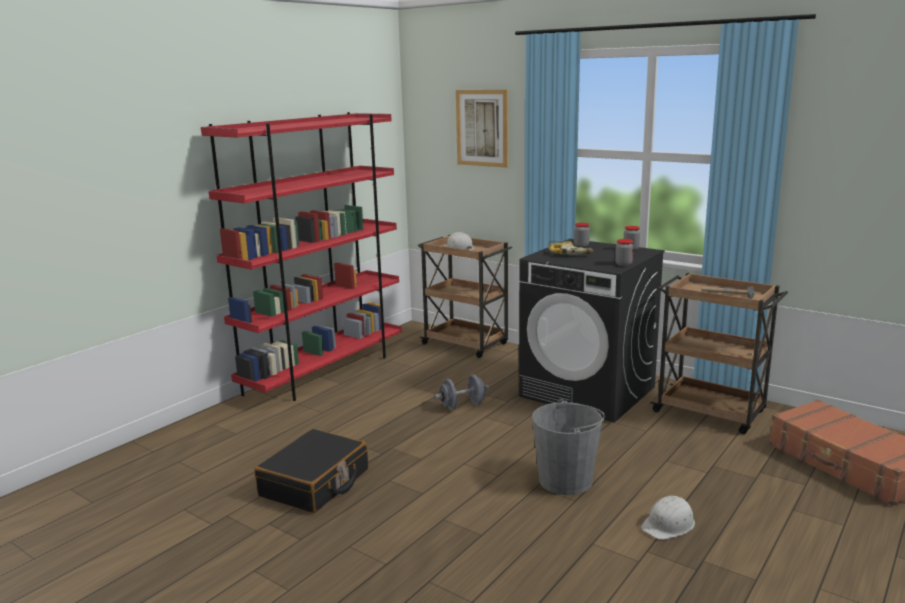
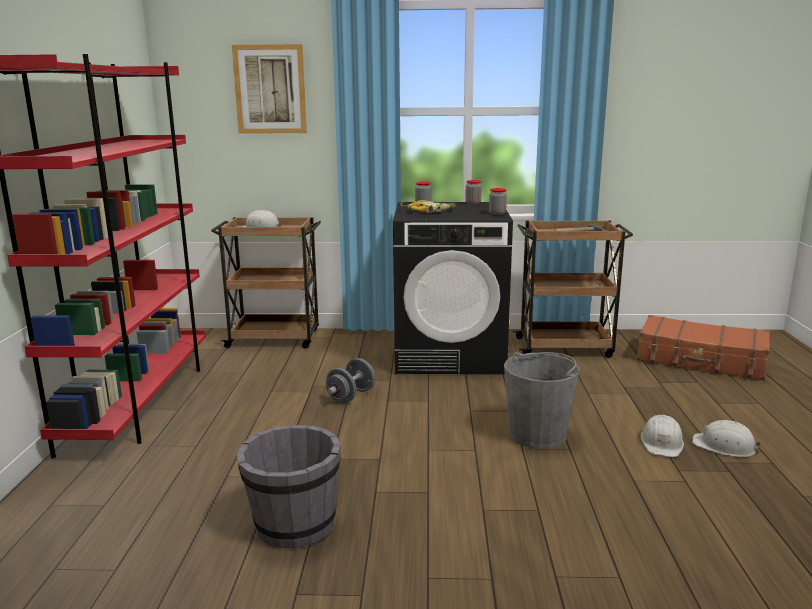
camera: 35 degrees left, 0 degrees up
black suitcase [254,429,368,513] -> grey bucket [237,425,341,549]
none -> white hard hat [692,420,761,457]

